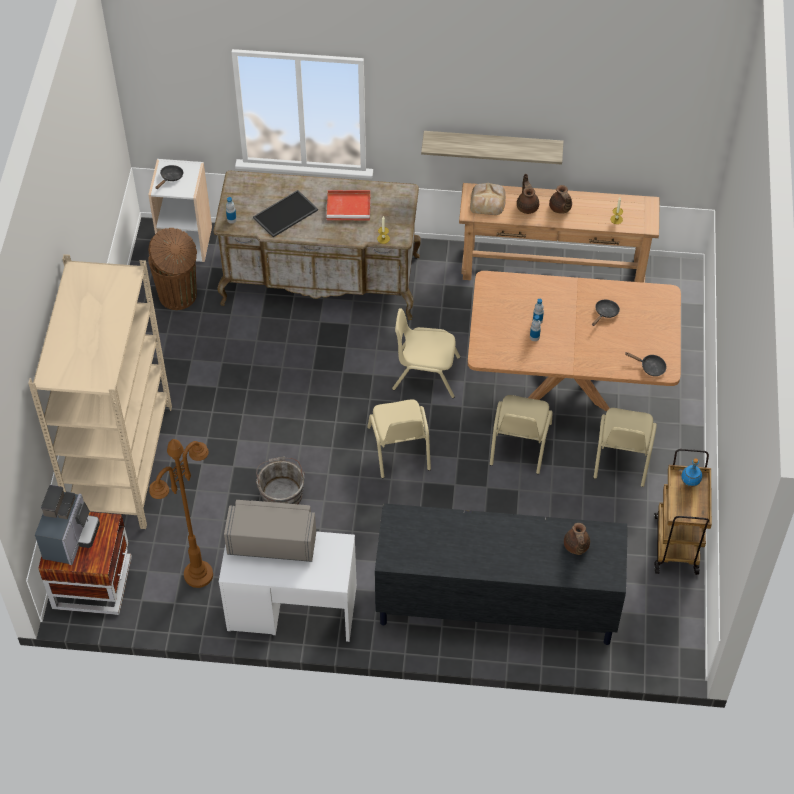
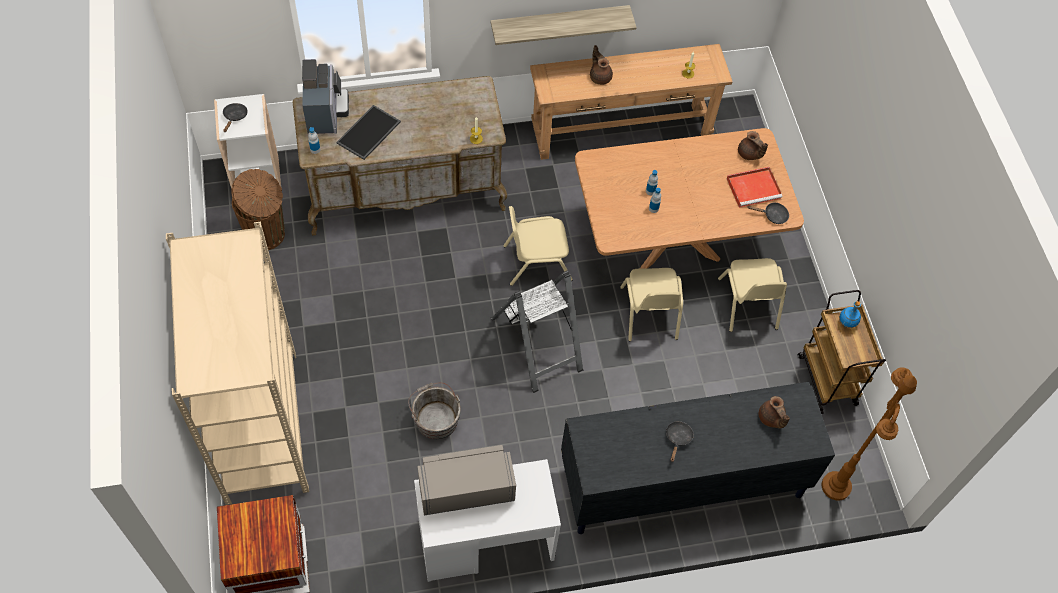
camera: 20 degrees left, 5 degrees up
coffee machine [35,485,100,565] -> coffee machine moved to [302,59,349,134]
brown floor lamp [149,439,213,588] -> brown floor lamp moved to [822,367,917,501]
red tray [326,190,371,220] -> red tray moved to [727,167,782,208]
beige chair [367,399,431,478] -> grey step ladder [491,270,583,393]
bread [470,183,506,215] -> none
brown teapot [549,185,572,214] -> brown teapot moved to [738,131,768,160]
black frying pan [592,300,620,326] -> black frying pan moved to [666,421,694,462]

